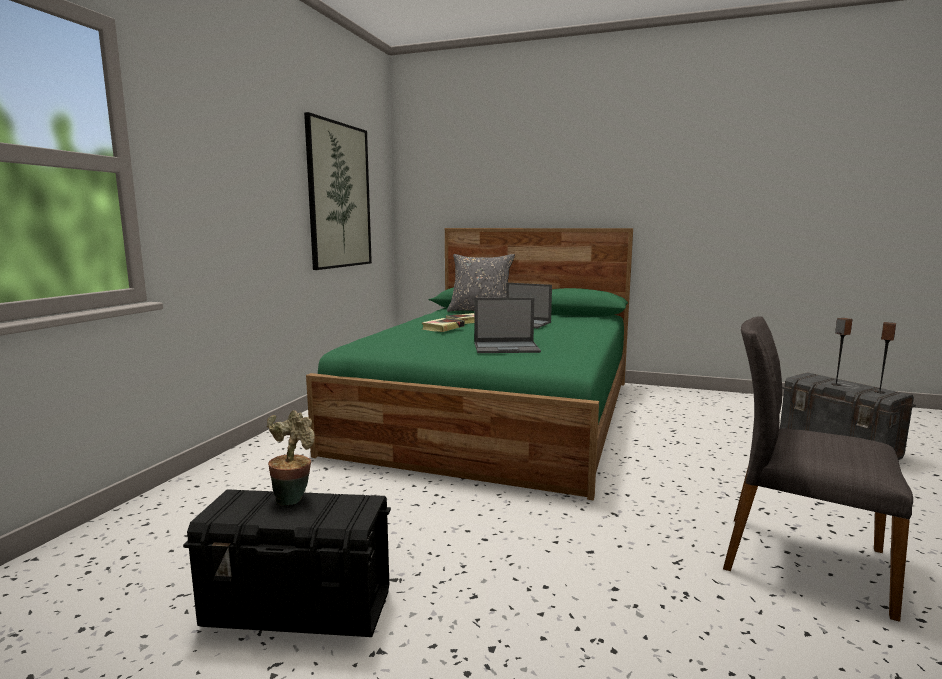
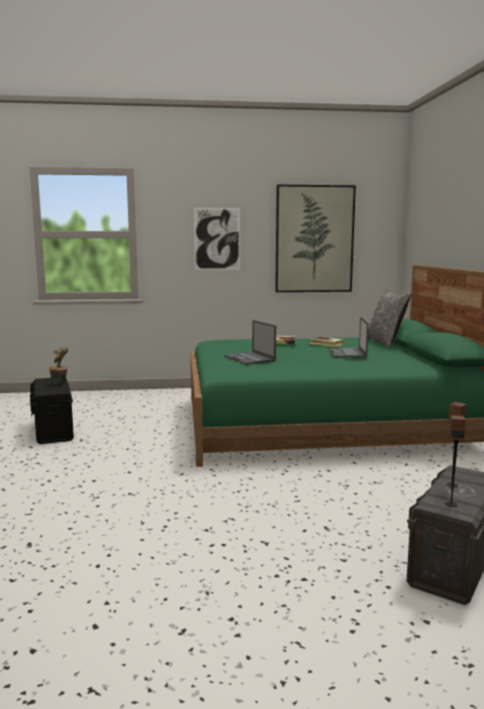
camera: 65 degrees right, 0 degrees up
grey chair [723,316,913,622] -> none
none -> picture [194,208,240,270]

